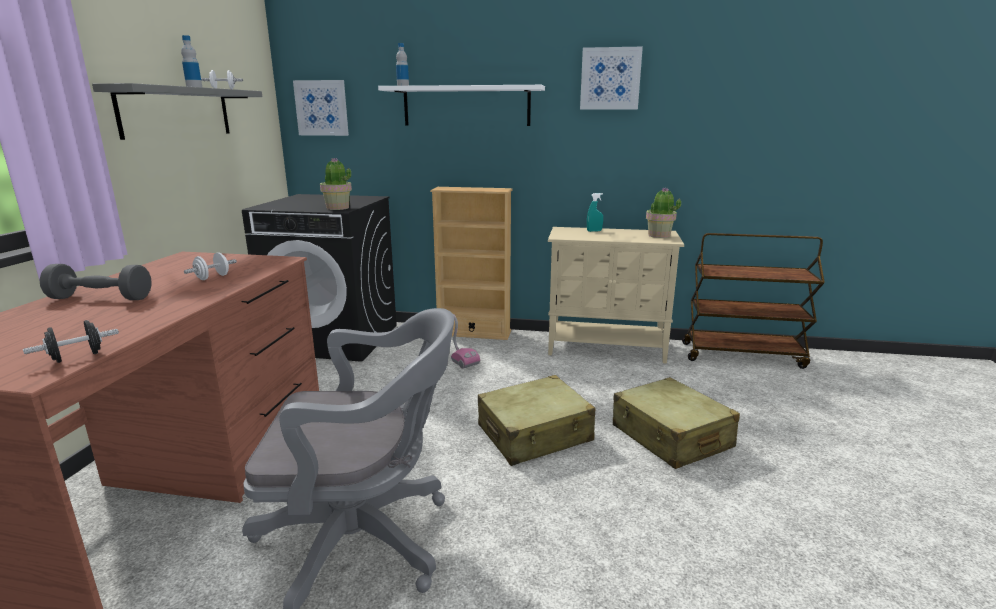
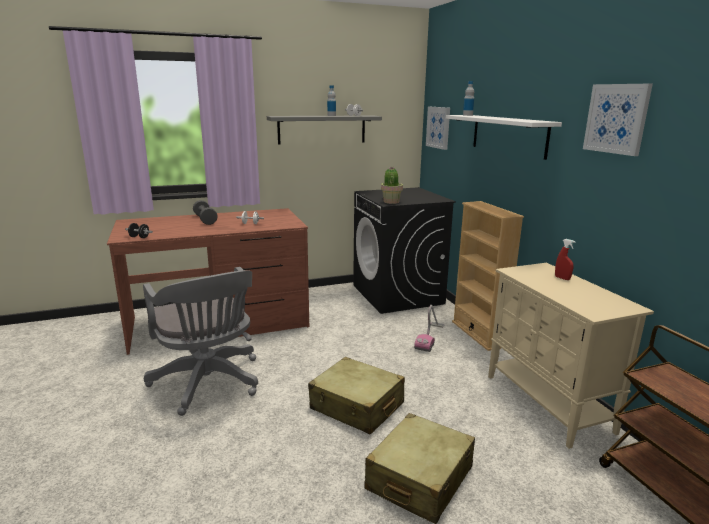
camera: 60 degrees right, 0 degrees up
turquoise spray bottle [587,193,603,232] -> red spray bottle [555,239,576,280]
potted plant [646,187,681,238] -> none

